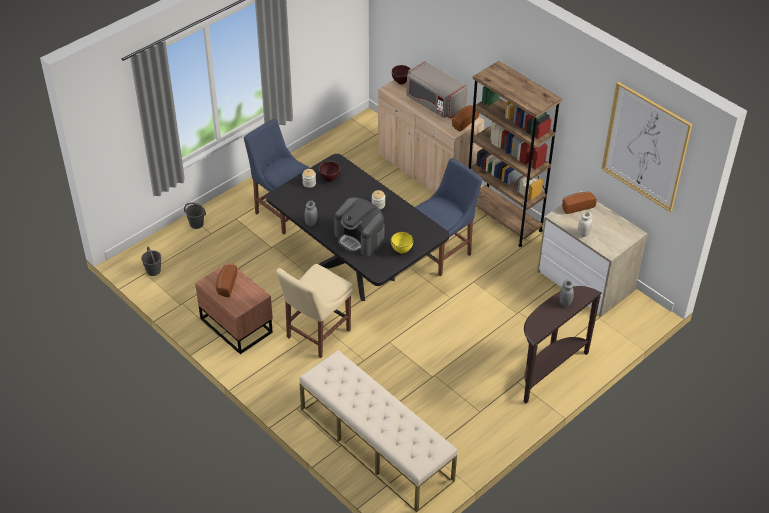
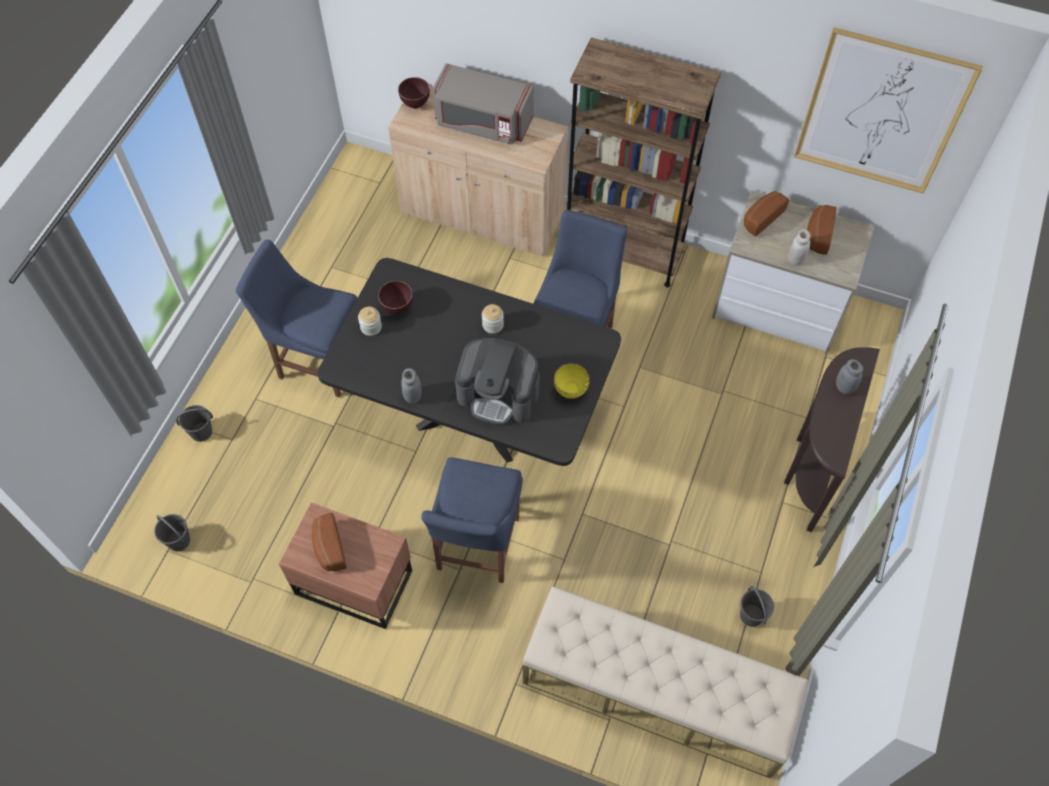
camera: 25 degrees left, 15 degrees up
beige chair [276,264,353,358] -> blue chair [421,457,523,583]
bread [452,105,479,131] -> bread moved to [807,205,837,255]
none -> grey bucket [740,586,774,627]

